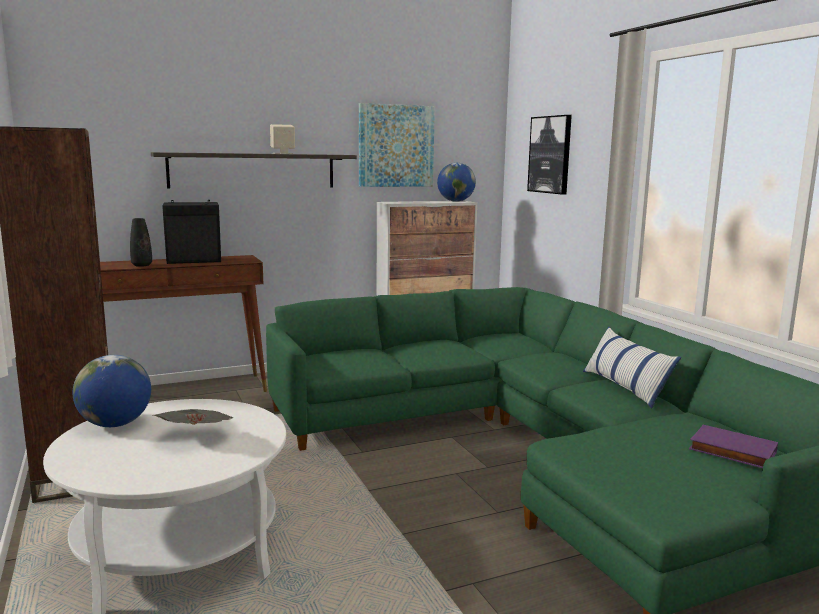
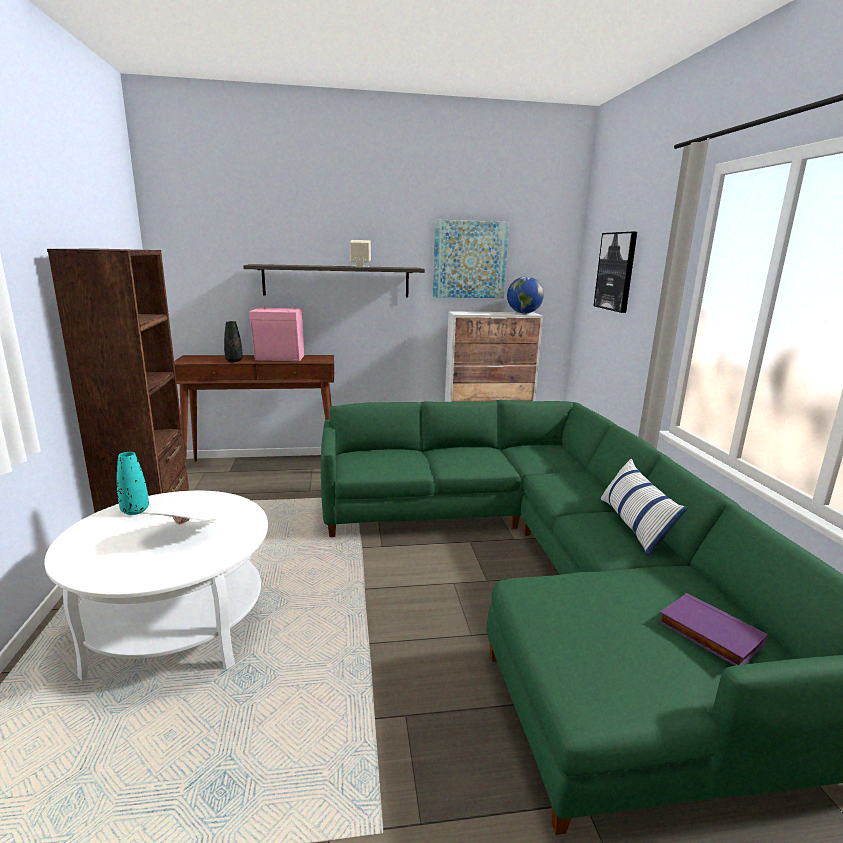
camera: 15 degrees right, 5 degrees up
globe [73,355,151,427] -> turquoise vase [117,452,149,515]
black speaker [162,200,221,264] -> pink speaker [249,306,304,361]

